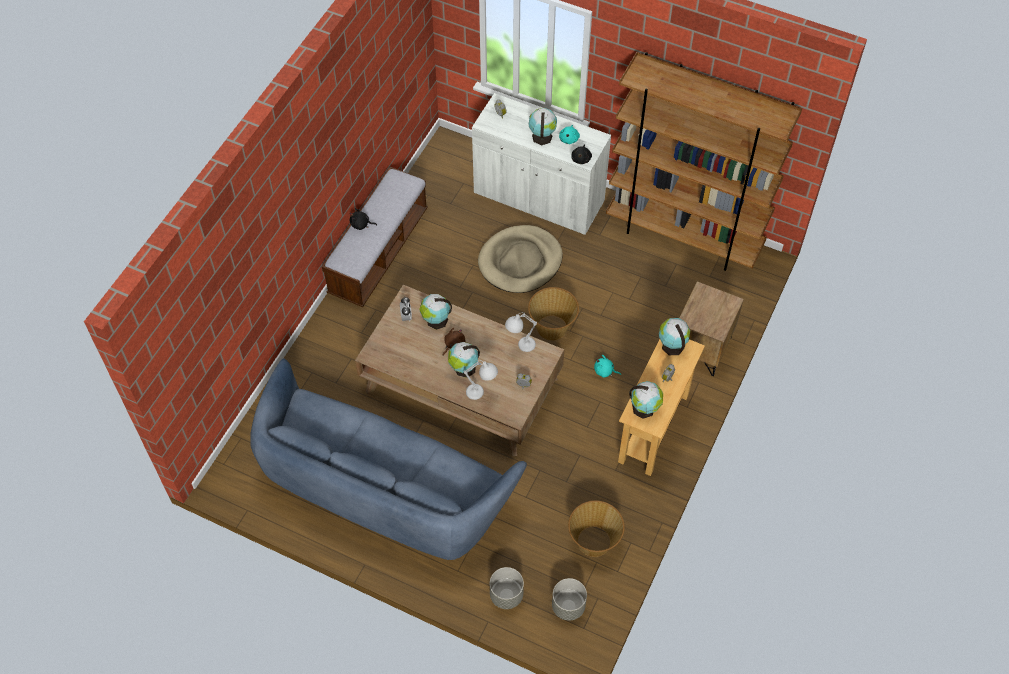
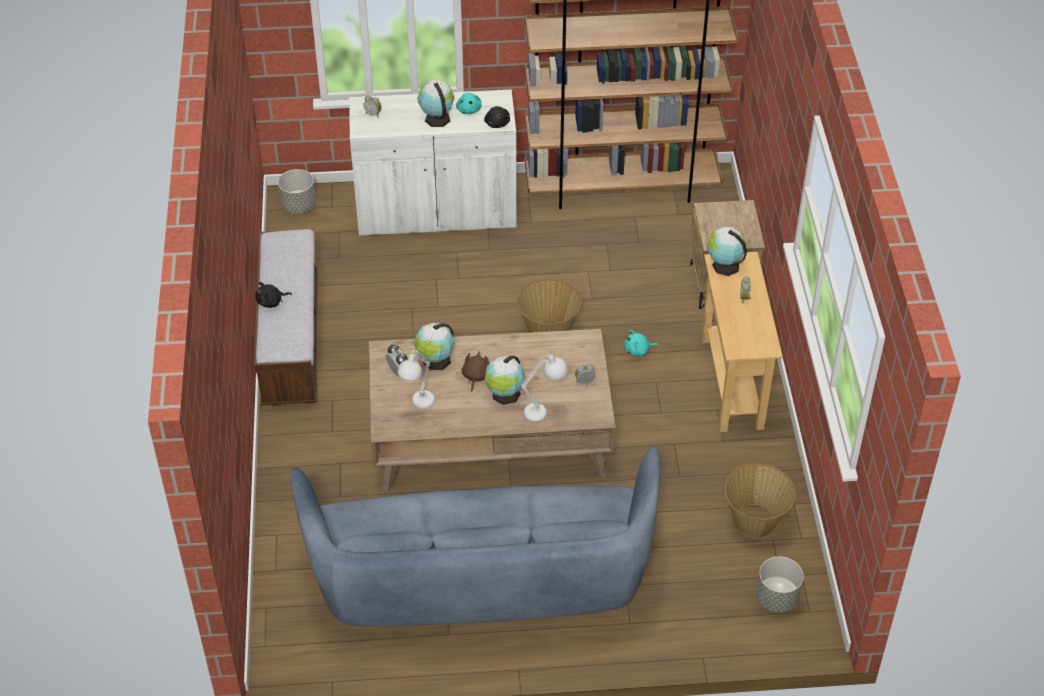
camera: 30 degrees left, 10 degrees down
beige dog bed [478,225,563,293] -> none
grey planter [490,567,524,609] -> grey planter moved to [278,169,316,214]
white table lamp [505,312,537,352] -> white table lamp moved to [398,349,435,409]
globe [629,381,663,419] -> none

